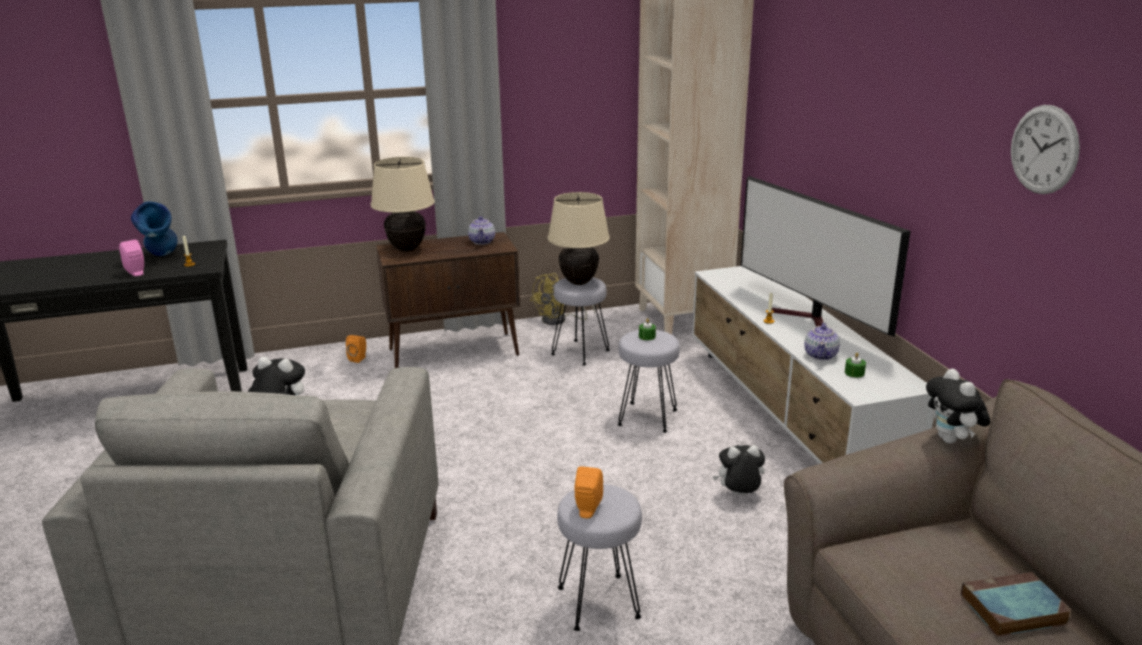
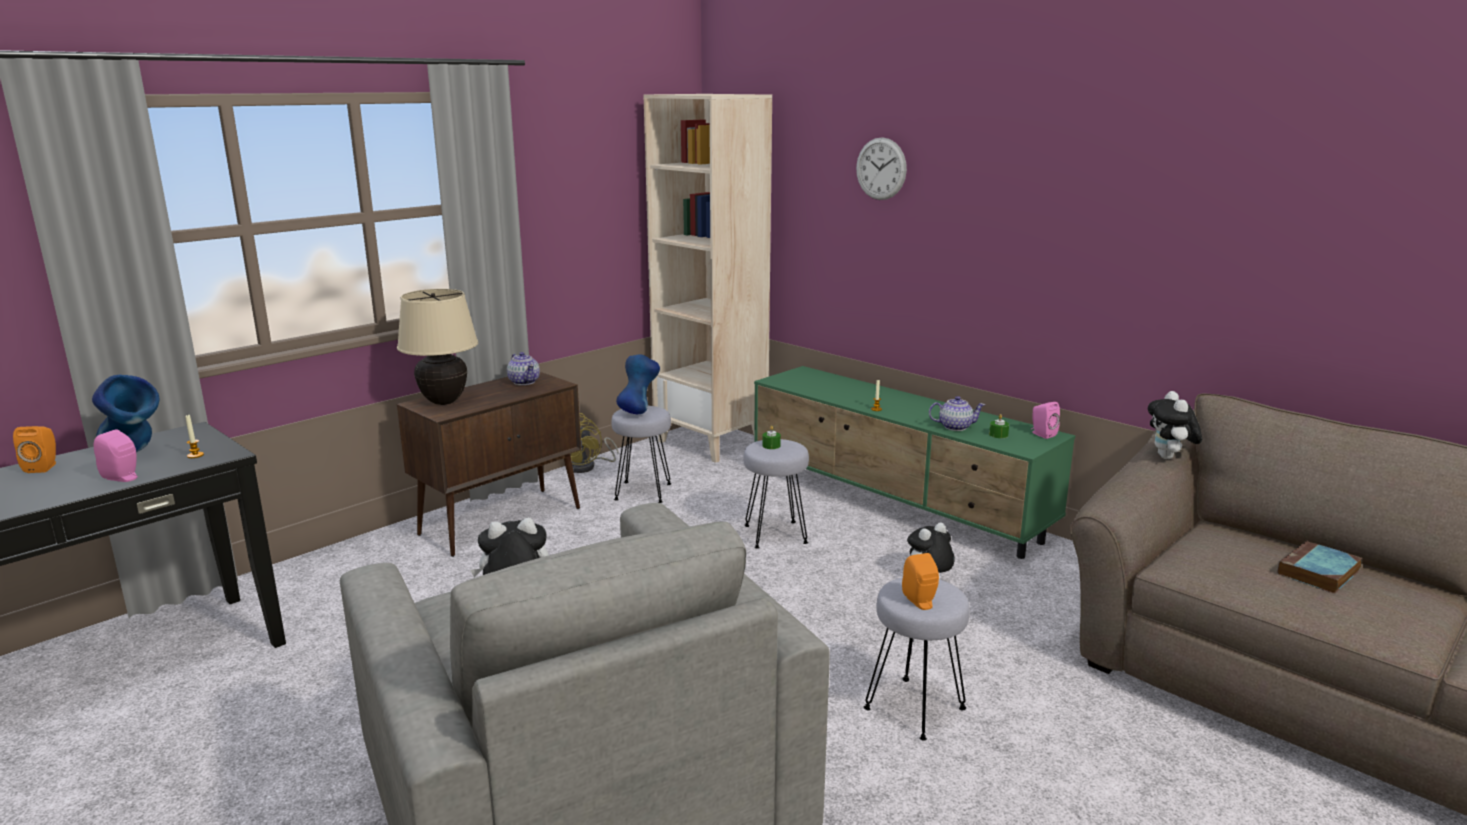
camera: 30 degrees left, 5 degrees down
orange speaker [346,335,366,363] -> orange speaker moved to [13,426,56,473]
beige table lamp [548,192,610,285] -> blue vase [616,354,660,414]
white tv stand [692,266,935,464] -> green tv stand [754,366,1075,559]
television [741,176,911,337] -> none
teapot [804,322,840,360] -> teapot turned 75 degrees counterclockwise [929,396,985,431]
plush toy [926,369,990,444] -> plush toy turned 45 degrees clockwise [1148,391,1202,459]
wall clock [1011,105,1080,194] -> wall clock moved to [856,137,907,200]
none -> pink speaker [1031,402,1060,439]

